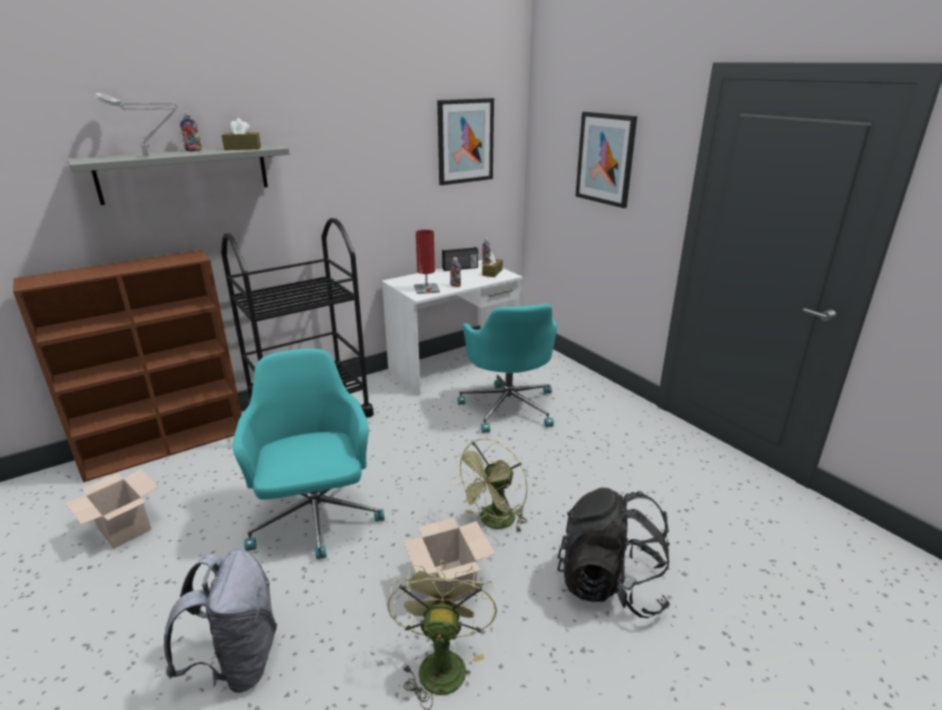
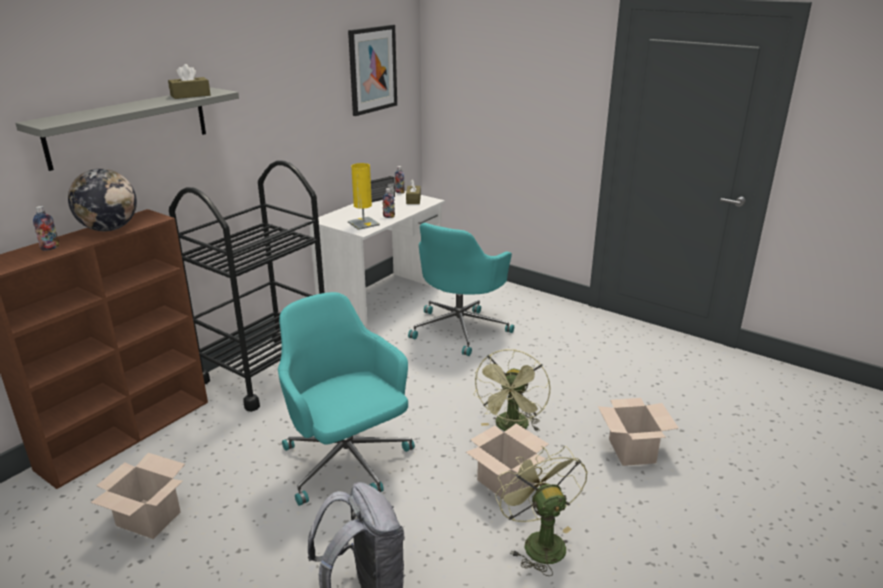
camera: 20 degrees left, 0 degrees up
grey table lamp [95,93,178,156] -> none
bottle [180,111,201,152] -> bottle moved to [33,206,59,251]
red table lamp [414,230,440,294] -> yellow table lamp [348,163,380,230]
turquoise office chair [457,304,557,433] -> turquoise office chair turned 60 degrees clockwise [408,223,514,356]
black backpack [557,488,670,618] -> cardboard box [598,398,679,466]
picture [576,112,637,208] -> none
none -> globe [68,169,137,231]

